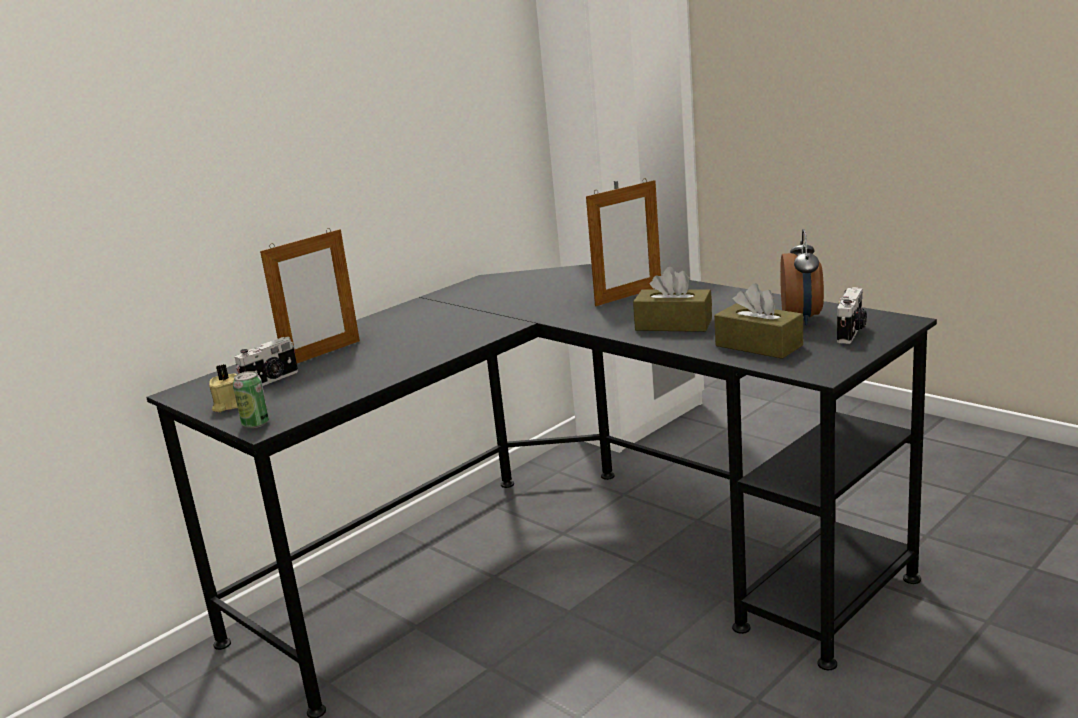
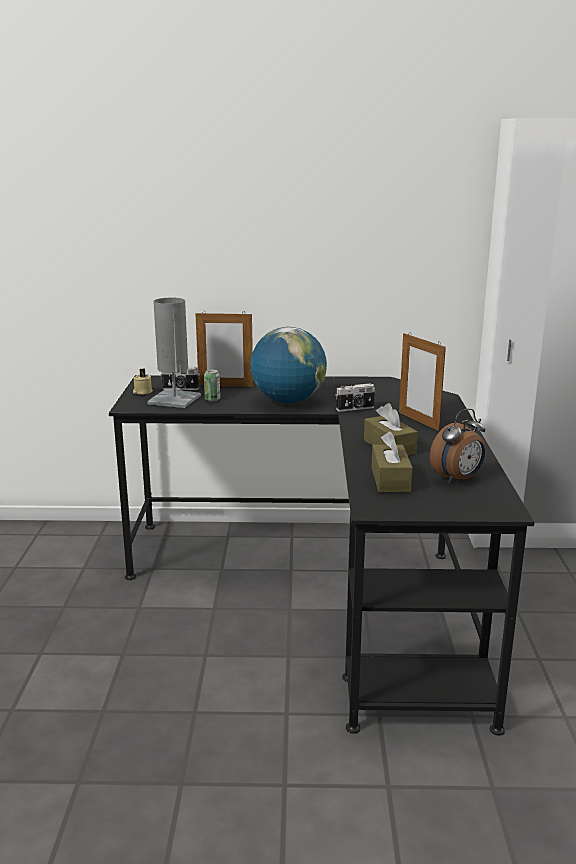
camera: 45 degrees right, 0 degrees up
can [233,371,269,428] -> can moved to [204,370,220,401]
picture frame [586,180,661,306] -> picture frame turned 45 degrees clockwise [399,332,446,431]
camera [837,287,867,344] -> camera moved to [336,384,376,412]
none -> grey table lamp [147,298,201,408]
none -> globe [250,327,327,404]

